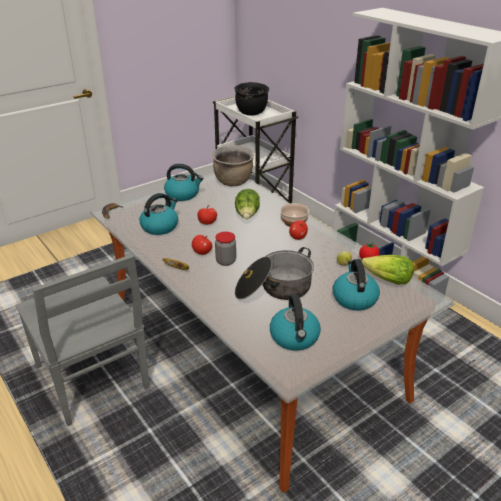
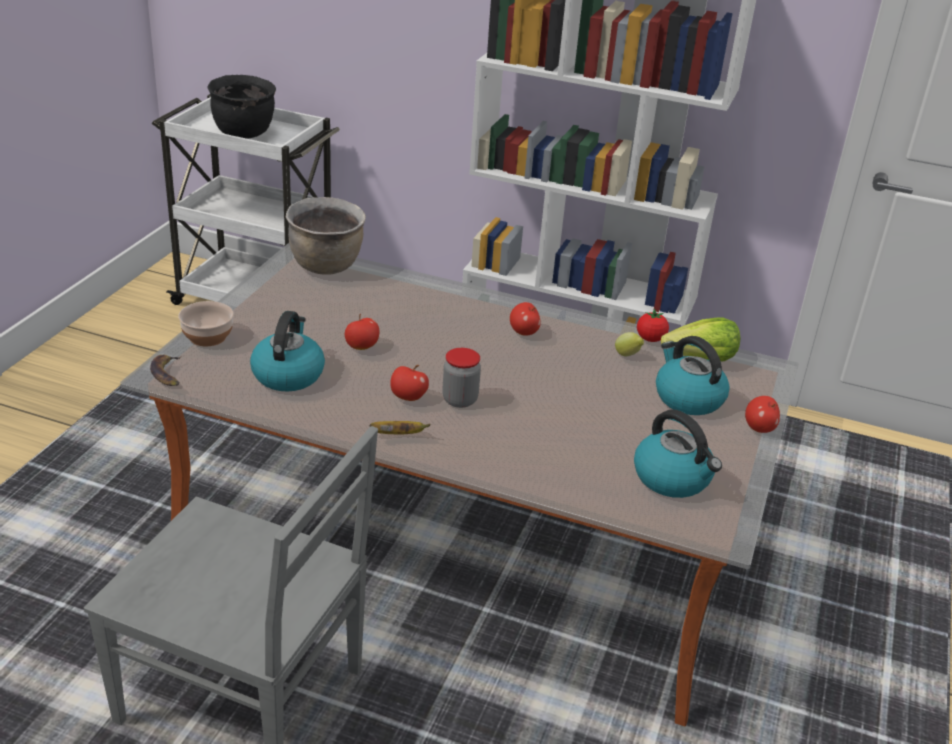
camera: 35 degrees left, 0 degrees up
kettle [164,164,204,201] -> none
lettuce [235,189,260,219] -> none
cooking pot [235,247,314,300] -> none
bowl [280,203,309,227] -> bowl moved to [178,301,234,346]
none -> apple [745,396,780,433]

